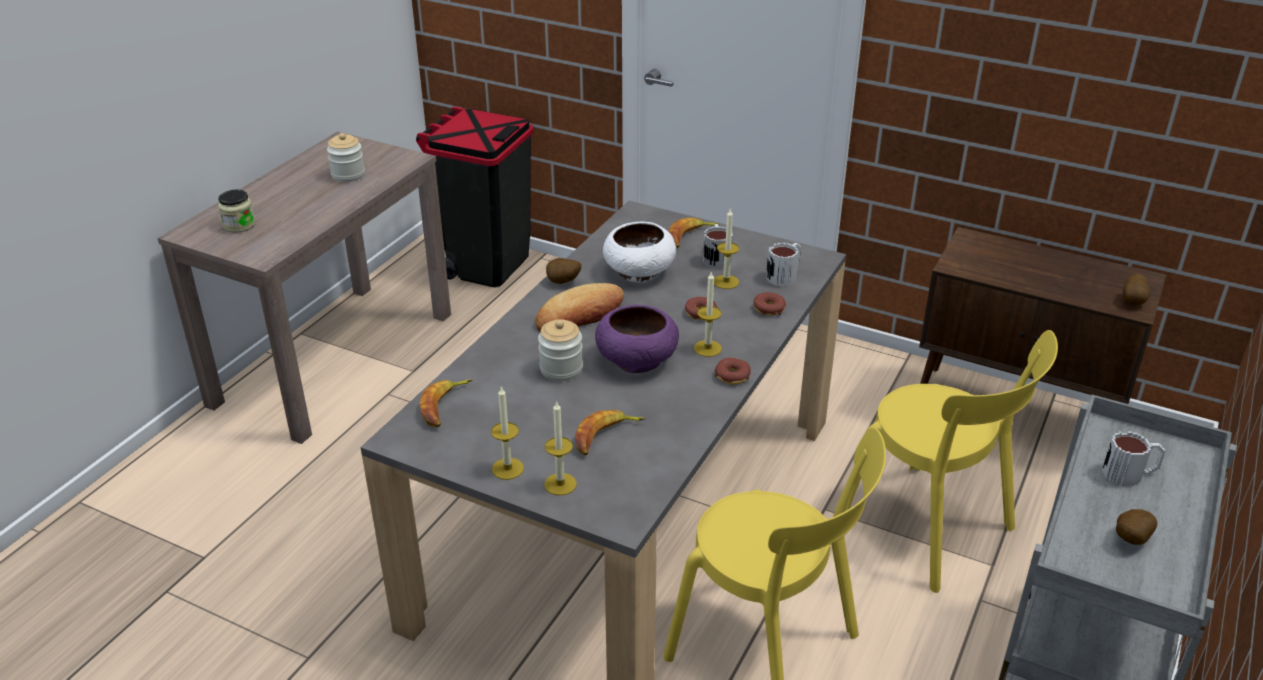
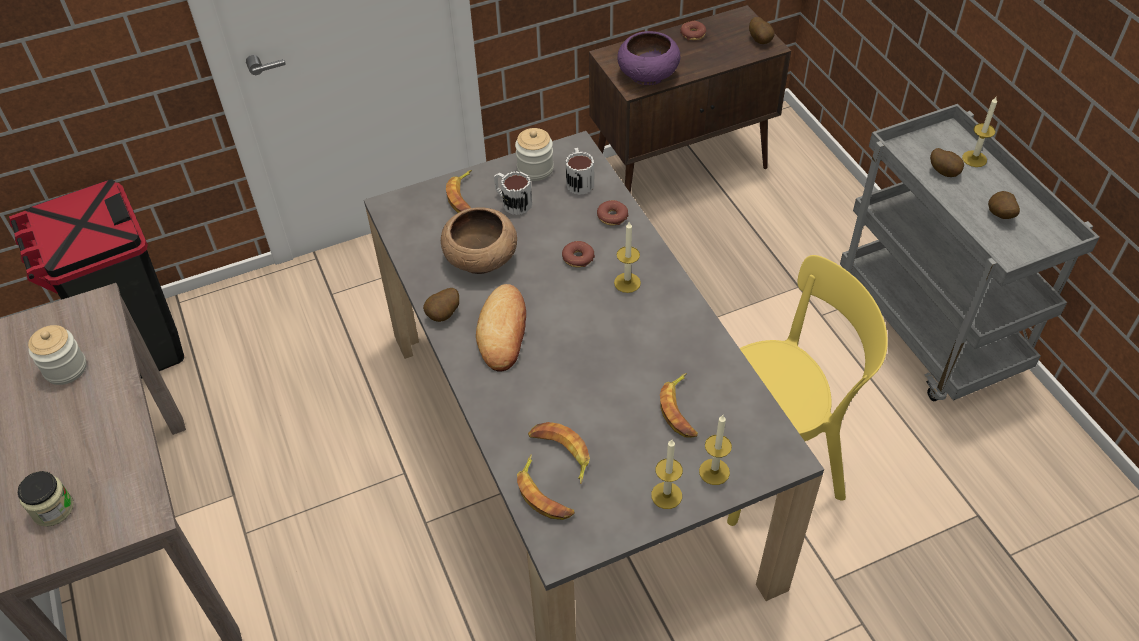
camera: 50 degrees left, 15 degrees up
jar [538,319,583,381] -> jar moved to [515,128,554,181]
purple bowl [595,305,679,373] -> purple bowl moved to [617,31,680,85]
white bowl [603,222,676,282] -> brown bowl [441,207,517,274]
candle [714,209,739,289] -> candle moved to [962,97,997,167]
donut [715,358,751,385] -> donut moved to [680,21,706,41]
yellow chair [848,330,1058,593] -> none
mug [1102,431,1165,486] -> potato [930,148,964,177]
none -> banana [528,422,590,484]

